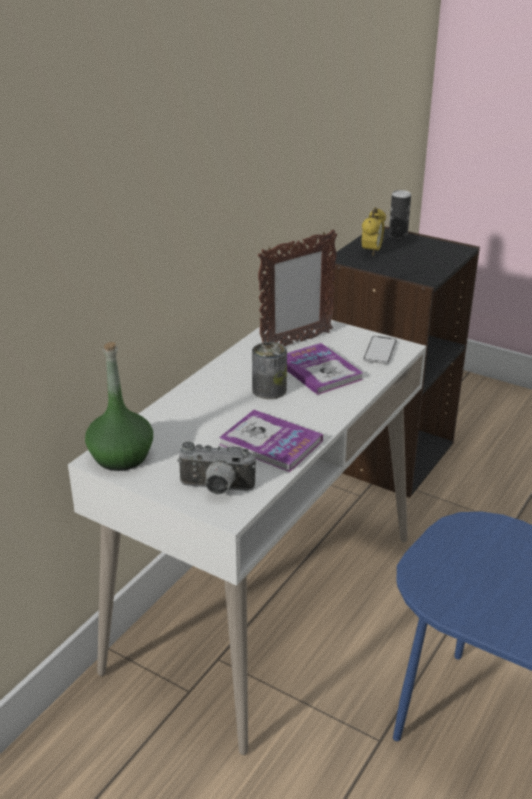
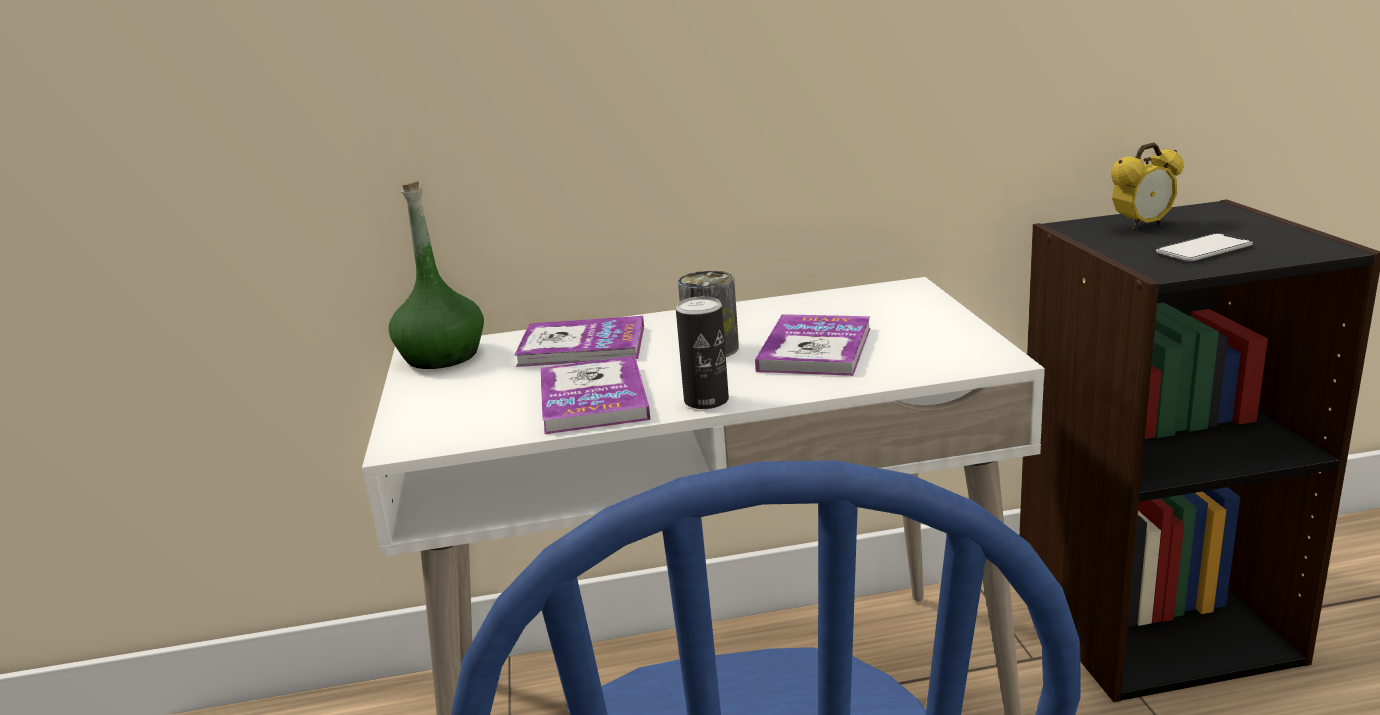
camera: 50 degrees right, 10 degrees down
camera [177,442,256,495] -> none
picture frame [258,230,338,346] -> none
phone [363,336,397,364] -> phone moved to [1156,233,1253,261]
can [389,190,411,238] -> can moved to [676,296,729,409]
none -> book [514,316,644,367]

